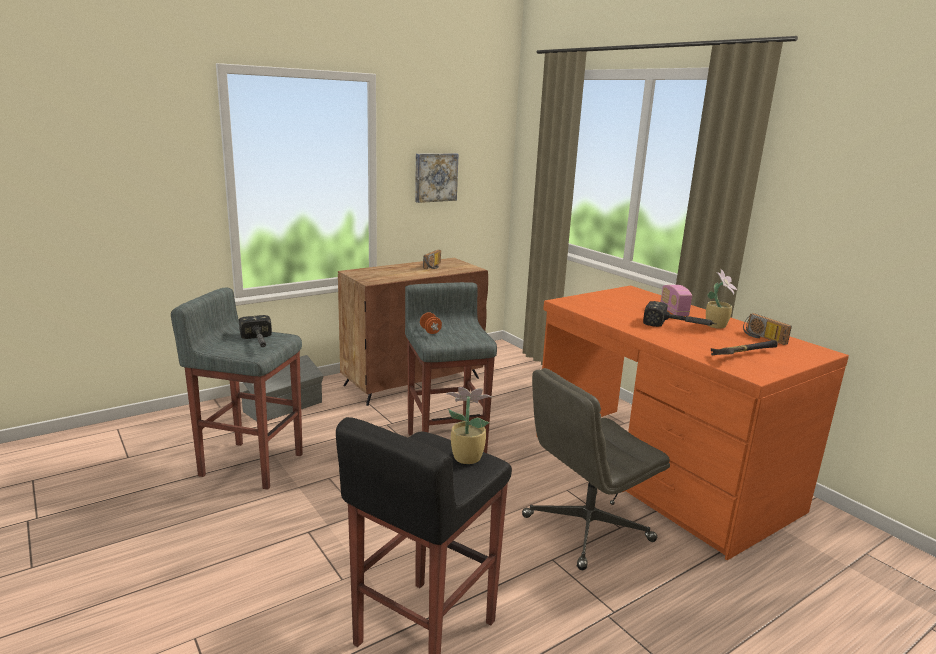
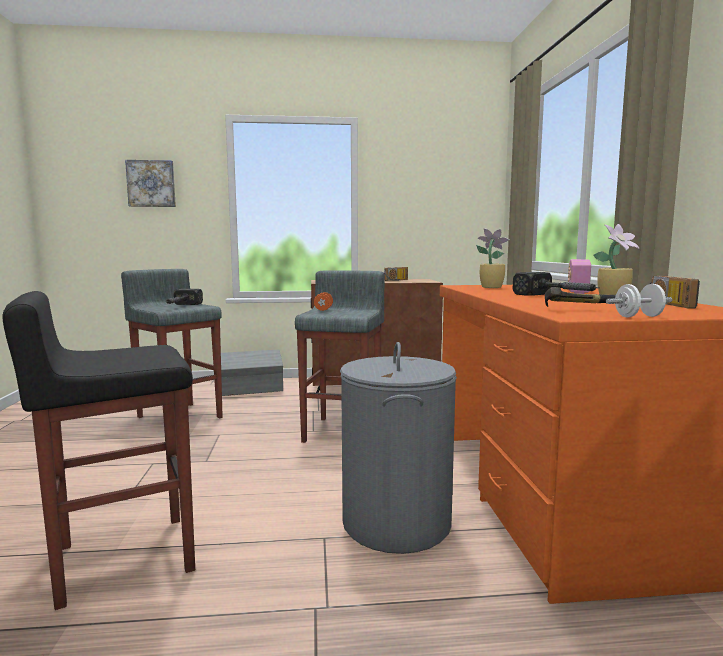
camera: 30 degrees right, 10 degrees down
picture [415,153,459,203] -> picture moved to [125,160,176,207]
potted plant [446,387,491,464] -> potted plant moved to [476,228,509,288]
grey office chair [522,368,670,570] -> grey laundry basket [340,342,457,554]
none -> white dumbbell [606,284,673,318]

